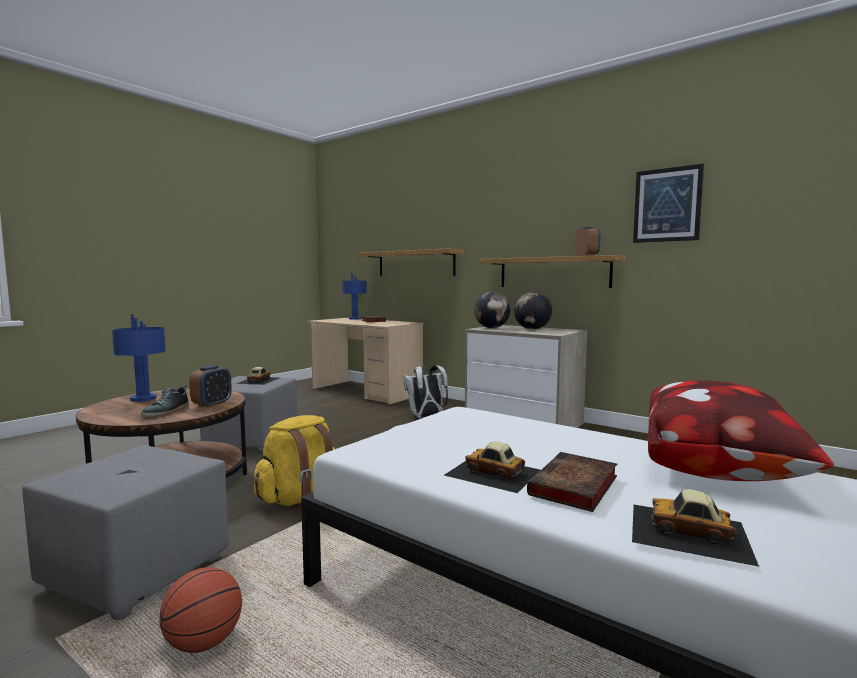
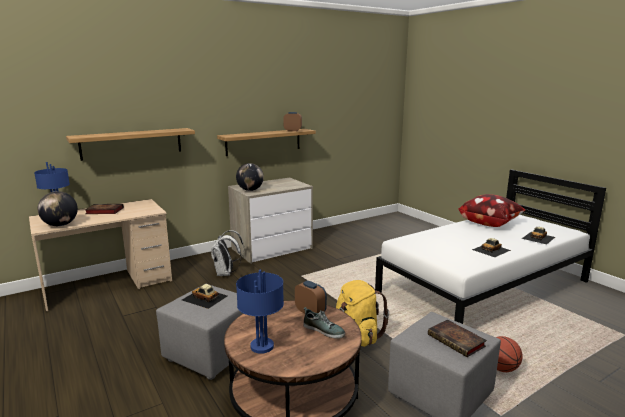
camera: 70 degrees left, 10 degrees up
globe [514,292,552,329] -> globe moved to [38,191,78,226]
book [527,452,617,512] -> book moved to [428,320,487,357]
picture [633,164,704,243] -> none

